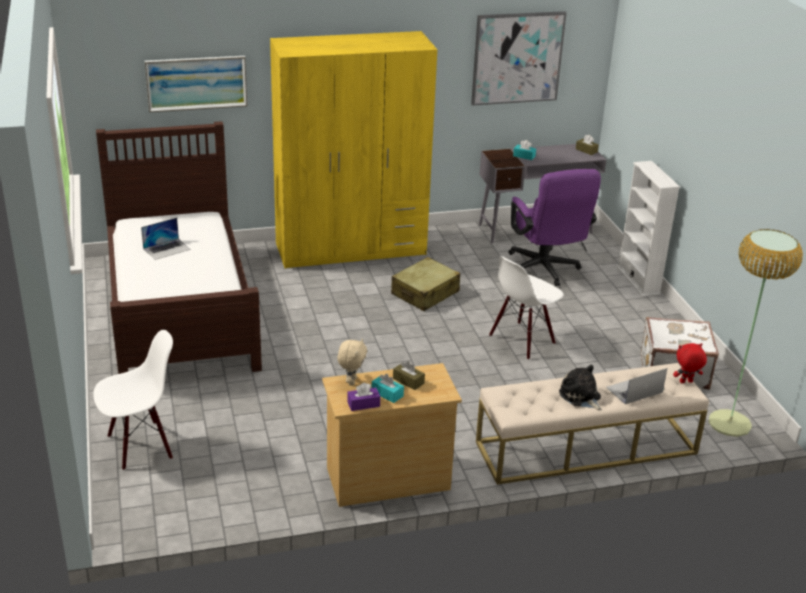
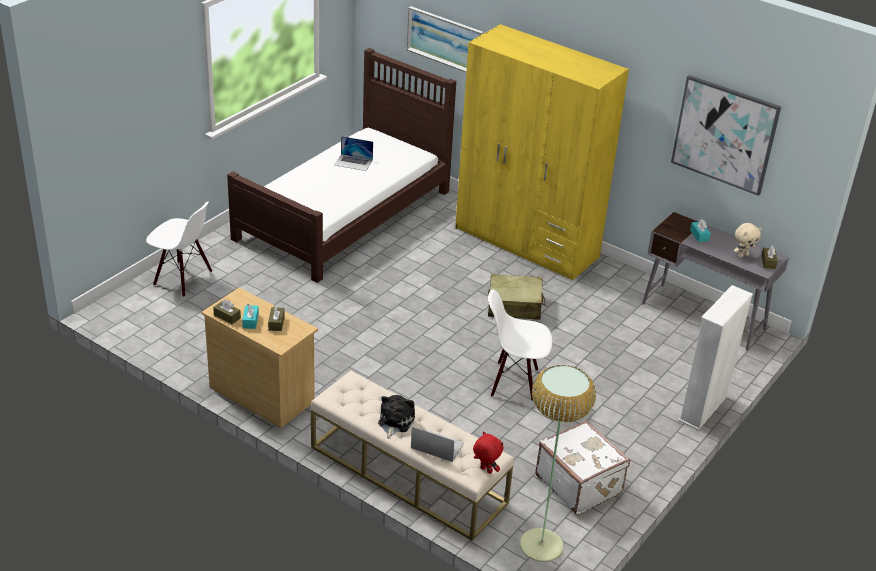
camera: 50 degrees right, 5 degrees up
beige plush toy [337,339,367,386] -> beige plush toy moved to [734,223,761,258]
purple tissue box [347,383,380,411] -> brown tissue box [213,299,241,324]
purple office chair [508,169,601,286] -> none

